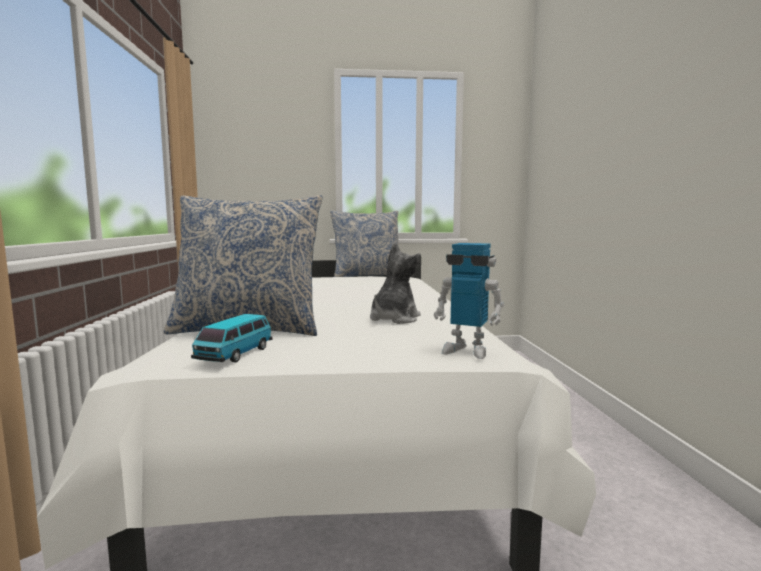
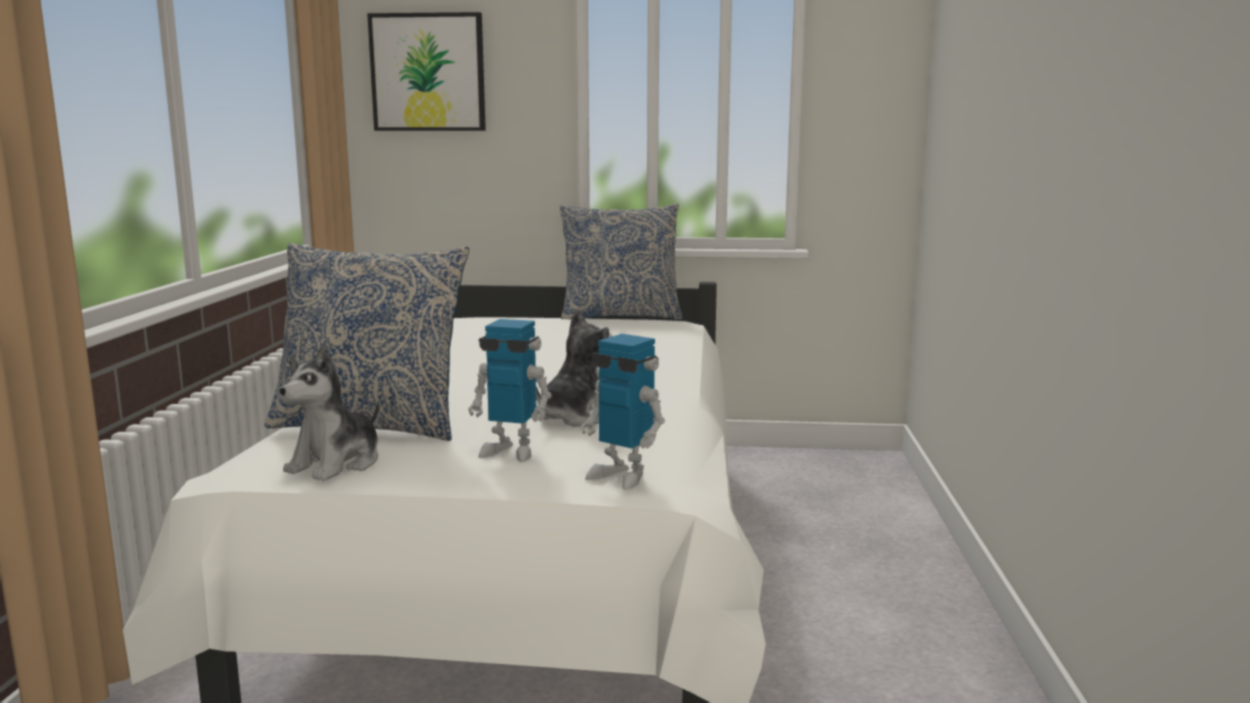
camera: 10 degrees right, 5 degrees up
toy car [191,314,272,363] -> plush toy [279,345,380,481]
none -> picture [367,12,486,131]
none -> toy robot [469,319,551,462]

